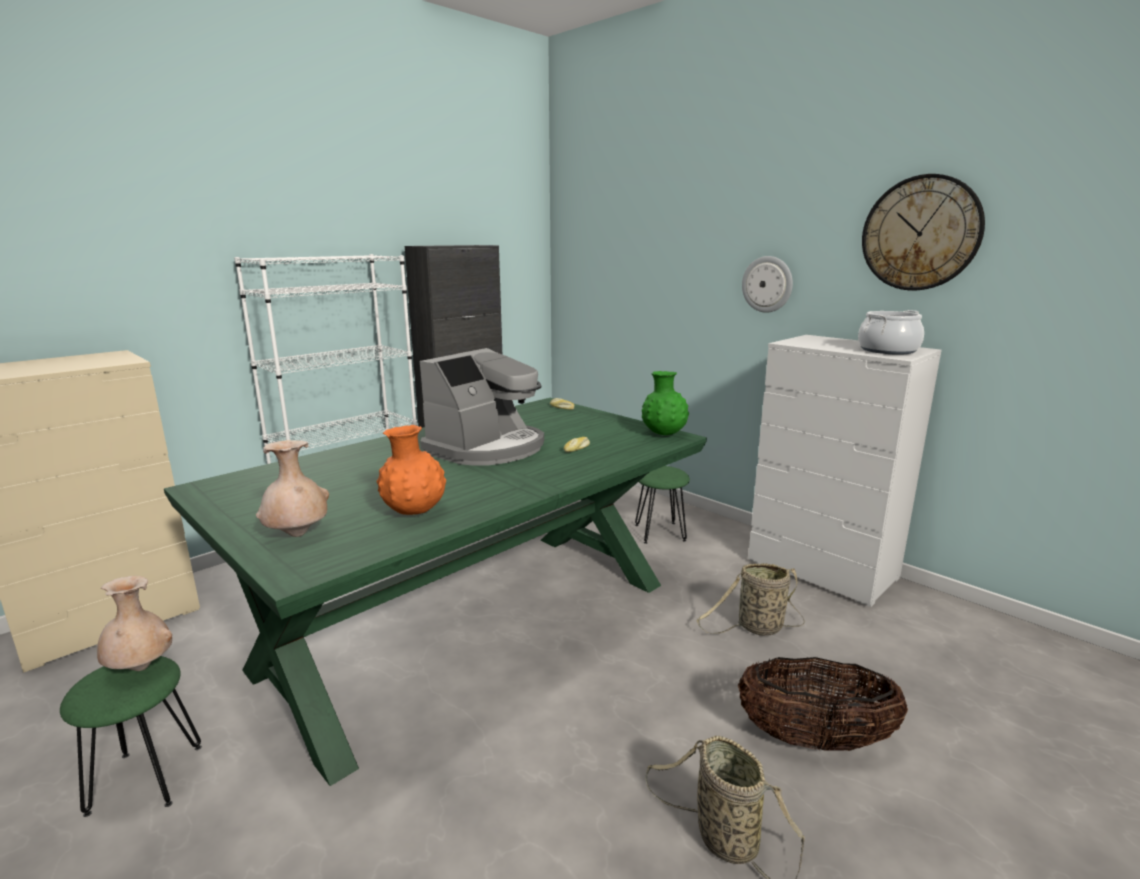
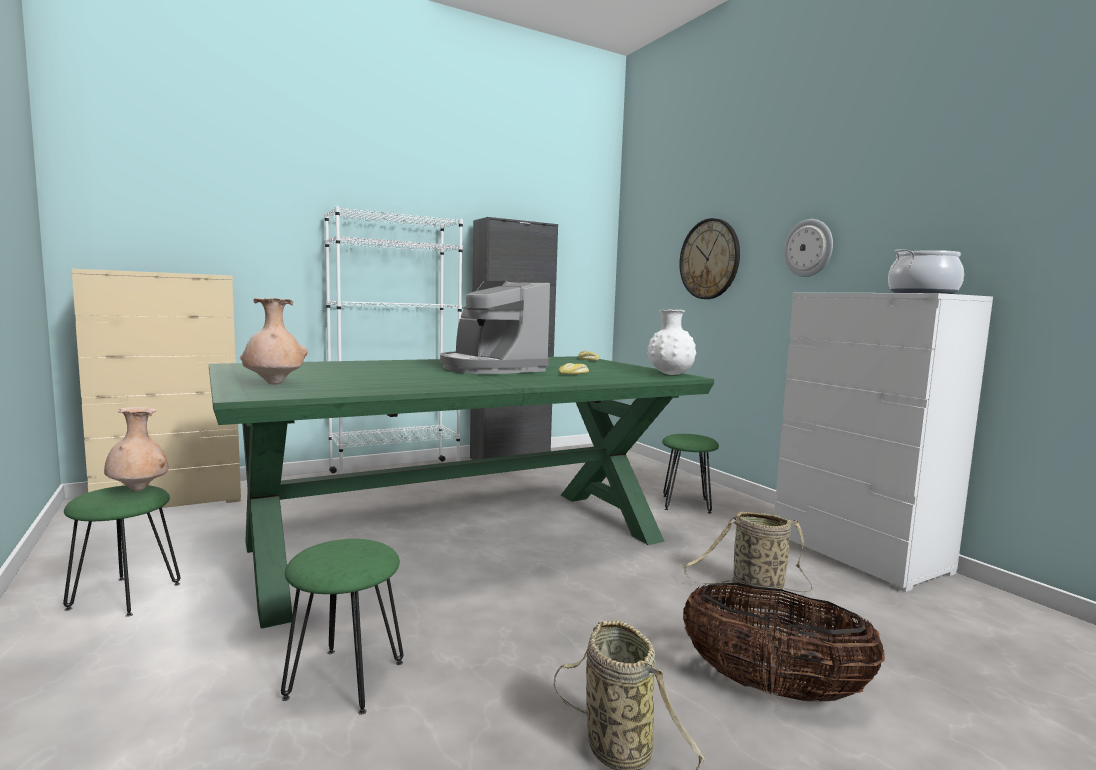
camera: 15 degrees right, 10 degrees down
orange vase [376,425,446,515] -> none
coffee machine [420,348,544,466] -> coffee machine turned 90 degrees clockwise [440,281,550,374]
green vase [642,371,689,435] -> white vase [647,309,696,375]
wall clock [862,174,985,290] -> wall clock moved to [679,218,740,299]
none -> green stool [281,539,403,715]

